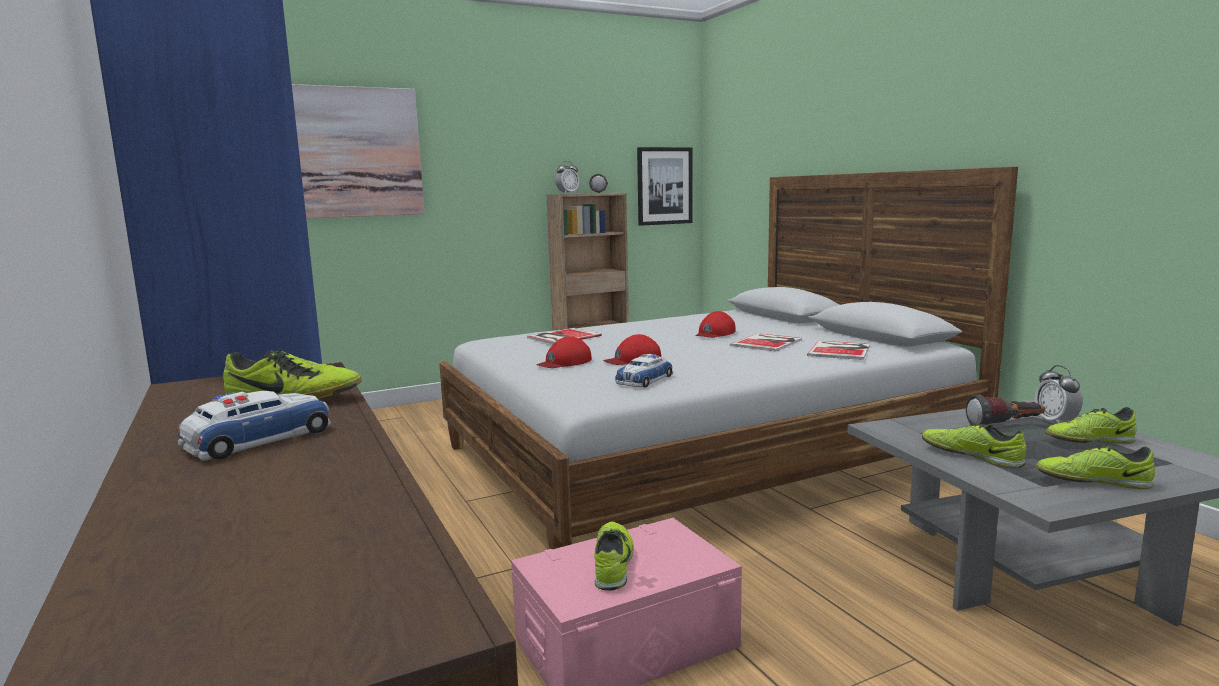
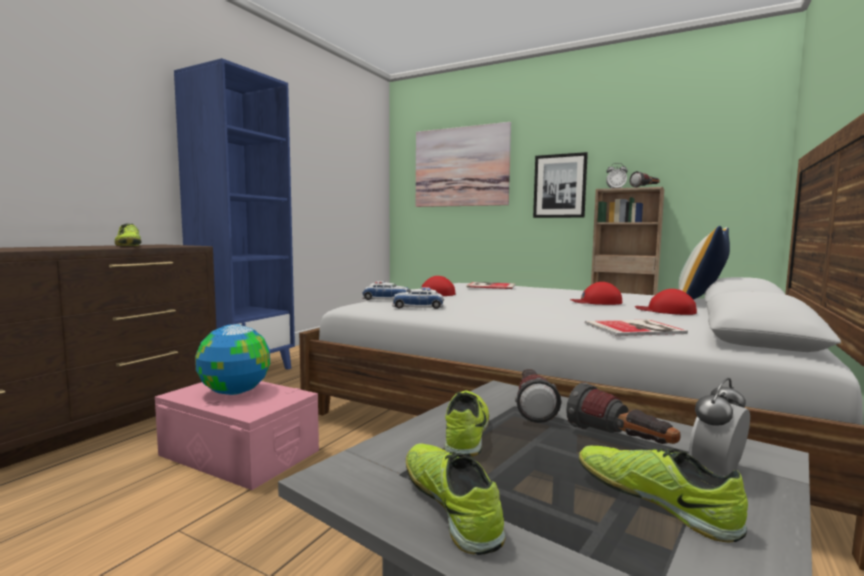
camera: 55 degrees right, 5 degrees down
toy car [177,391,331,461] -> toy car moved to [362,281,410,300]
shoe [594,522,634,590] -> globe [195,324,270,395]
red cap [603,334,661,365] -> red cap moved to [635,289,697,315]
picture [637,147,692,226] -> picture moved to [533,152,588,218]
book [730,333,802,351] -> none
none -> flashlight [515,369,562,423]
none -> pillow [678,226,730,300]

